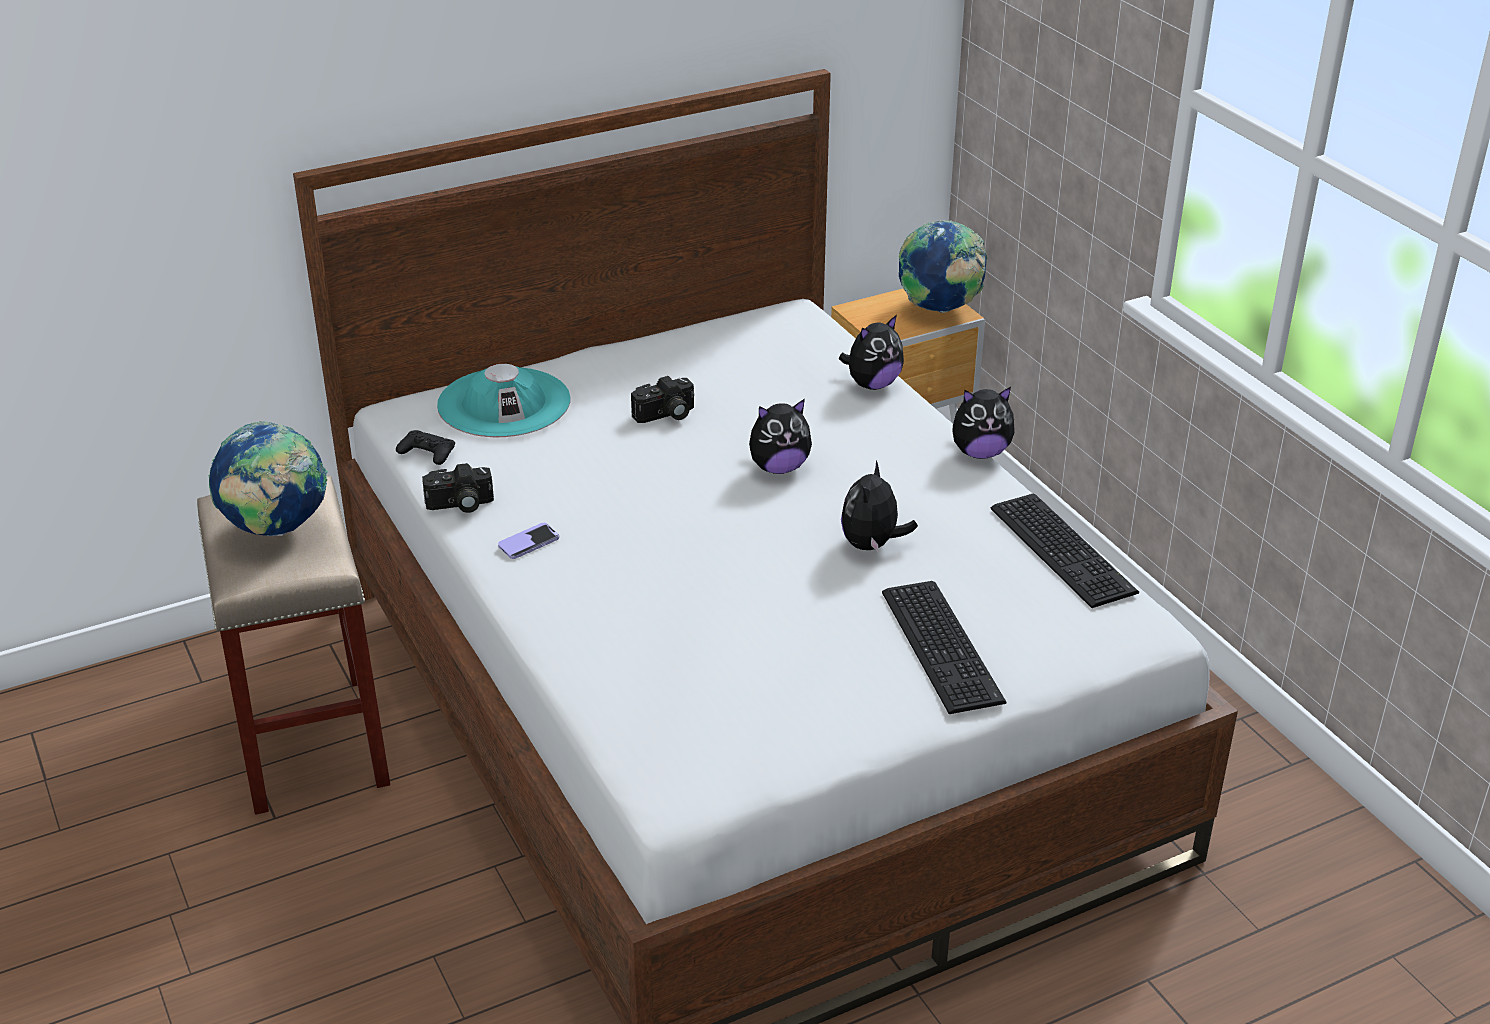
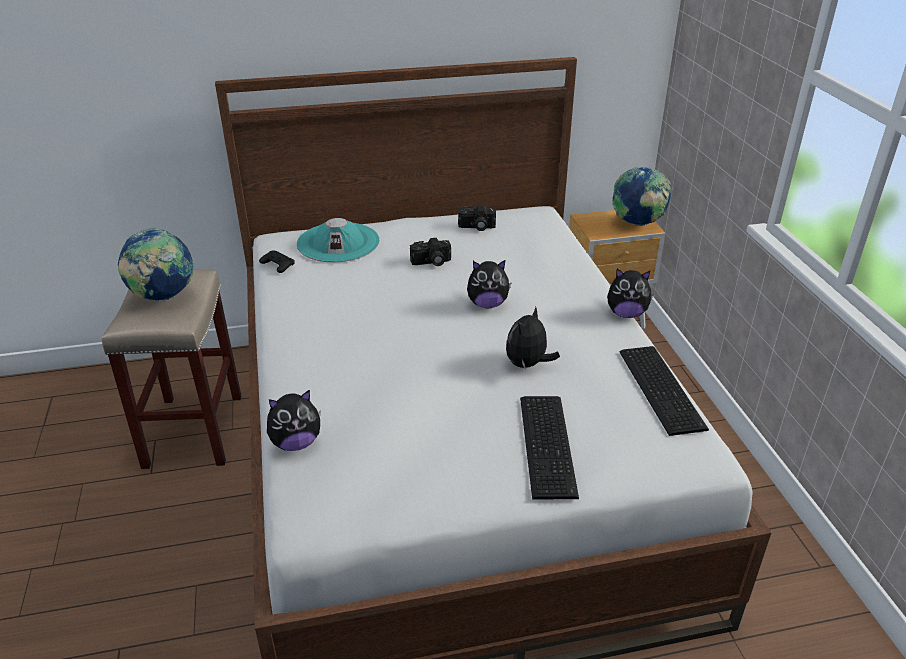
camera: 15 degrees right, 0 degrees up
camera [422,463,494,513] -> camera moved to [458,205,496,231]
phone [498,523,559,559] -> none
plush toy [839,315,904,390] -> plush toy moved to [267,390,321,451]

